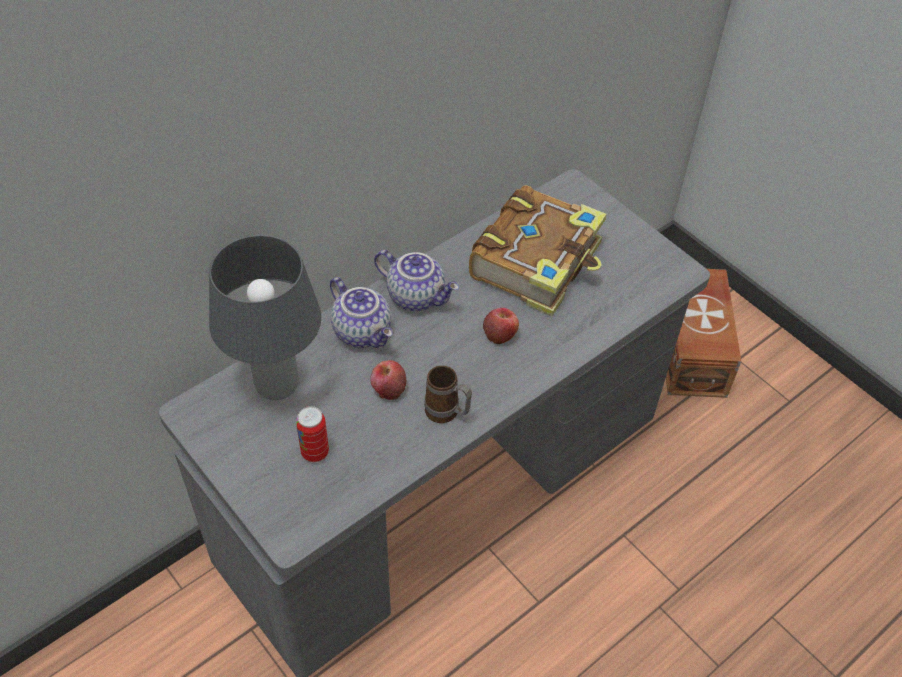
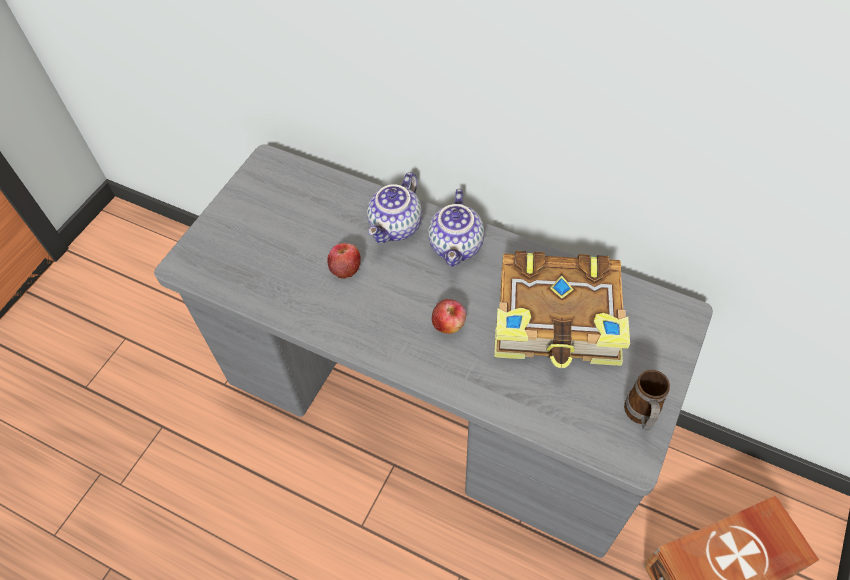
camera: 70 degrees right, 5 degrees up
grey table lamp [209,235,321,400] -> none
can [296,406,329,462] -> none
mug [424,365,472,423] -> mug moved to [624,370,670,430]

